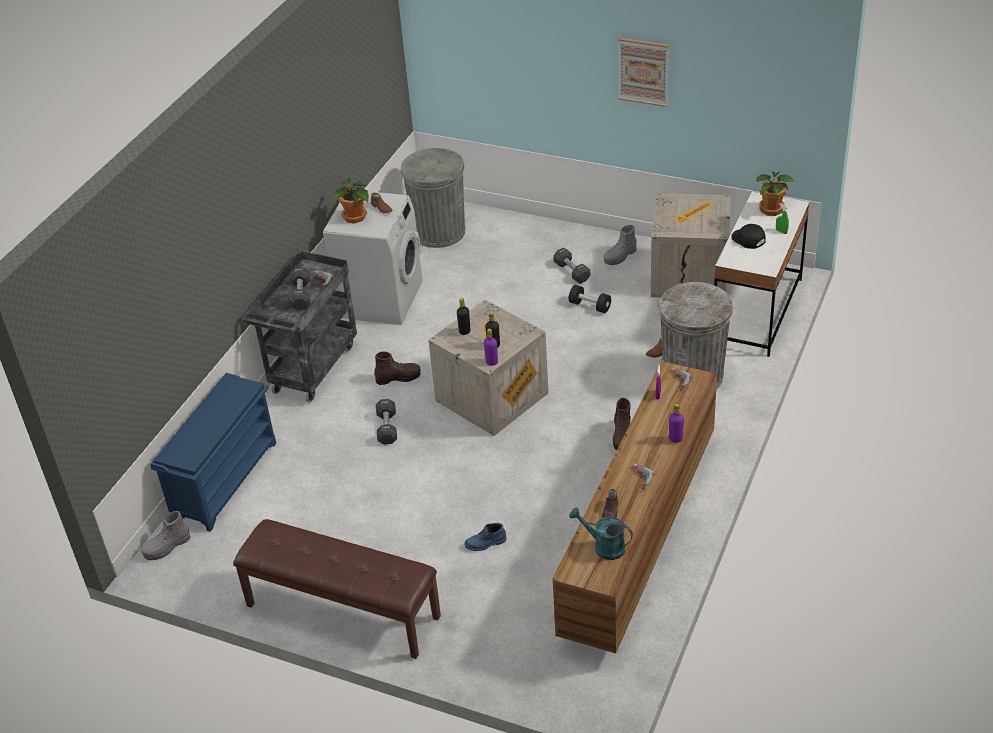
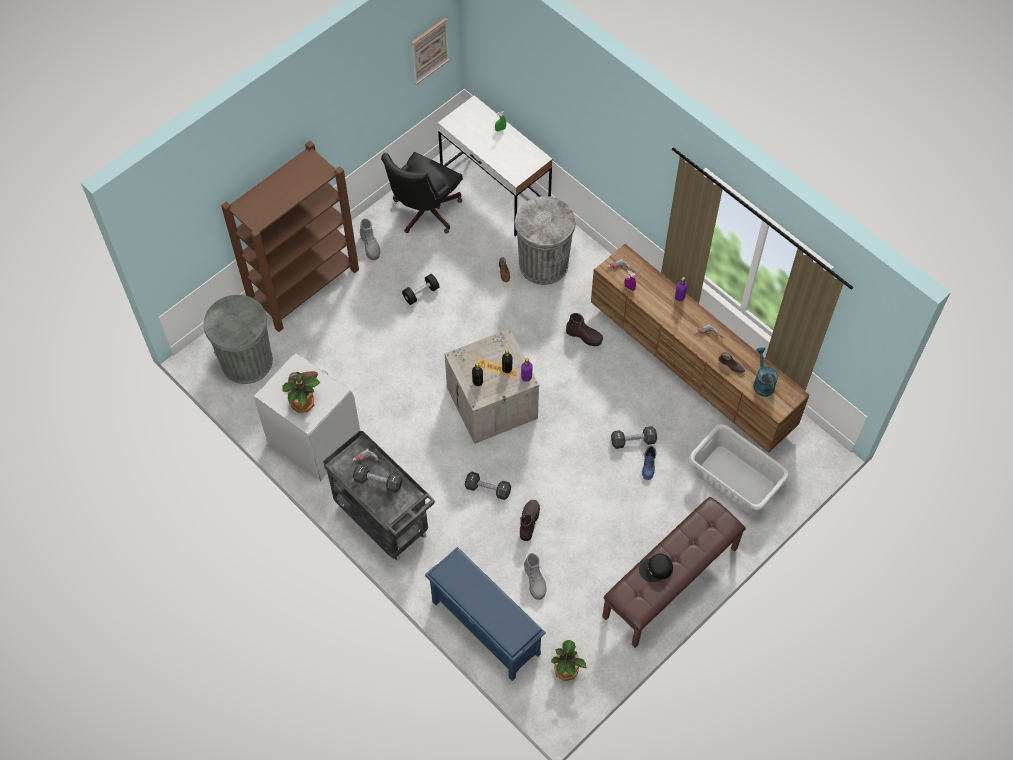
camera: 70 degrees left, 20 degrees up
grey boot [141,511,191,560] -> grey boot moved to [524,553,547,600]
brown boot [374,351,420,385] -> brown boot moved to [520,500,540,541]
black dumbbell [554,248,590,284] -> black dumbbell moved to [611,426,657,449]
turquoise watering can [569,507,633,560] -> turquoise watering can turned 120 degrees clockwise [753,347,778,397]
picture [618,38,669,107] -> picture moved to [411,18,450,85]
crate [651,193,731,298] -> black office chair [381,152,463,233]
black cap [731,224,766,249] -> black cap moved to [639,554,673,582]
potted plant [756,171,795,216] -> potted plant moved to [551,640,587,681]
none -> brown bookcase [221,141,359,332]
none -> grey laundry basket [689,424,789,513]

